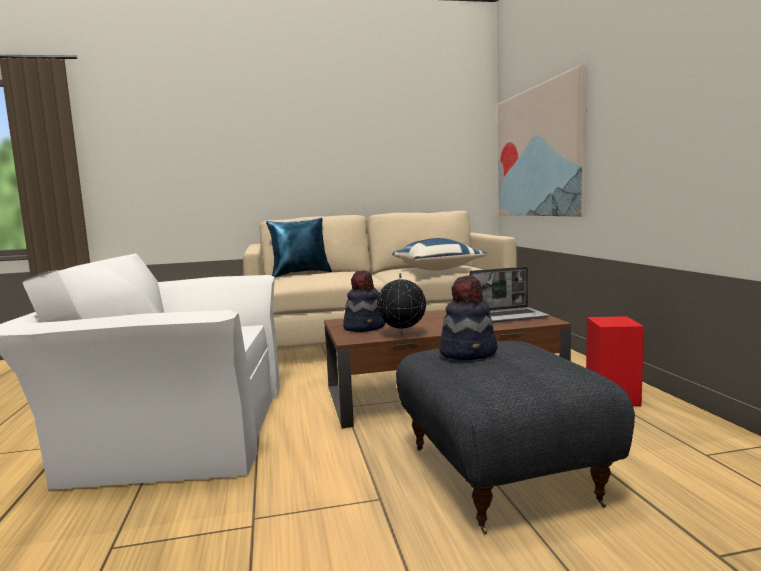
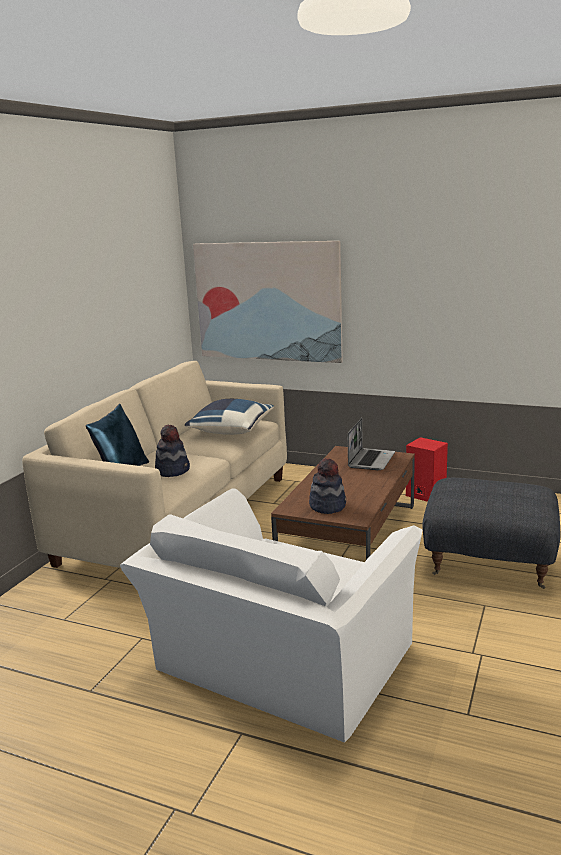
camera: 55 degrees left, 10 degrees up
globe [377,273,426,335] -> none
hat [439,275,498,360] -> hat moved to [155,424,190,477]

